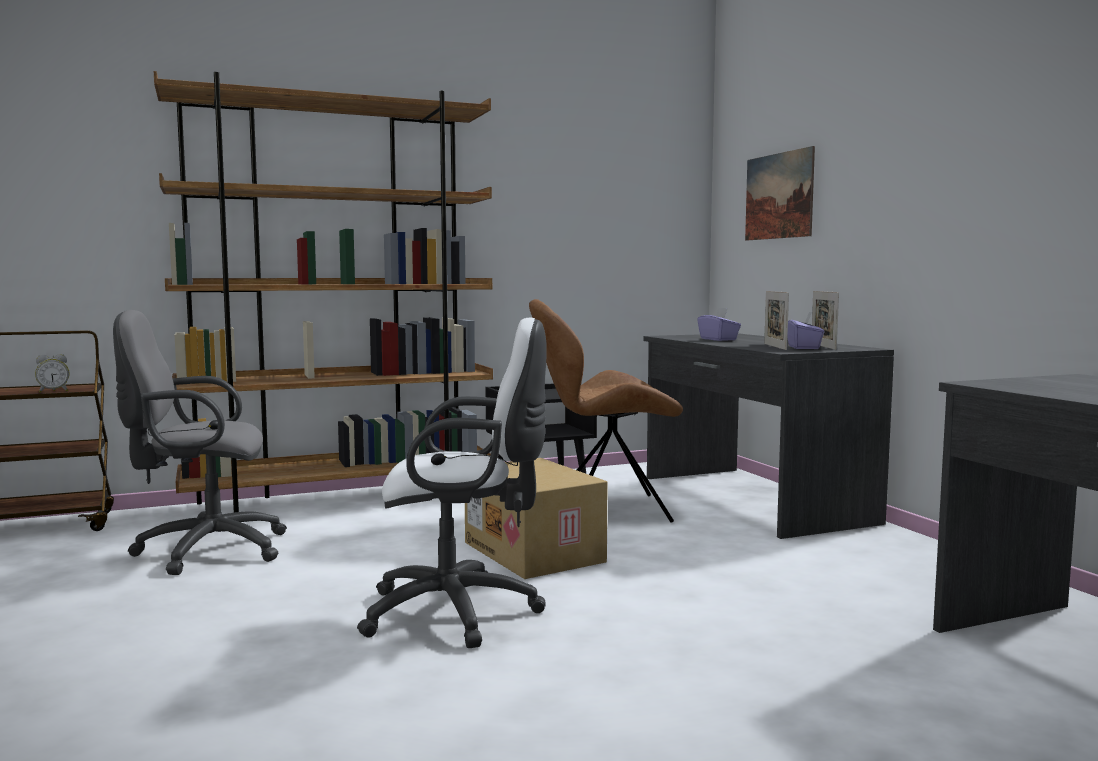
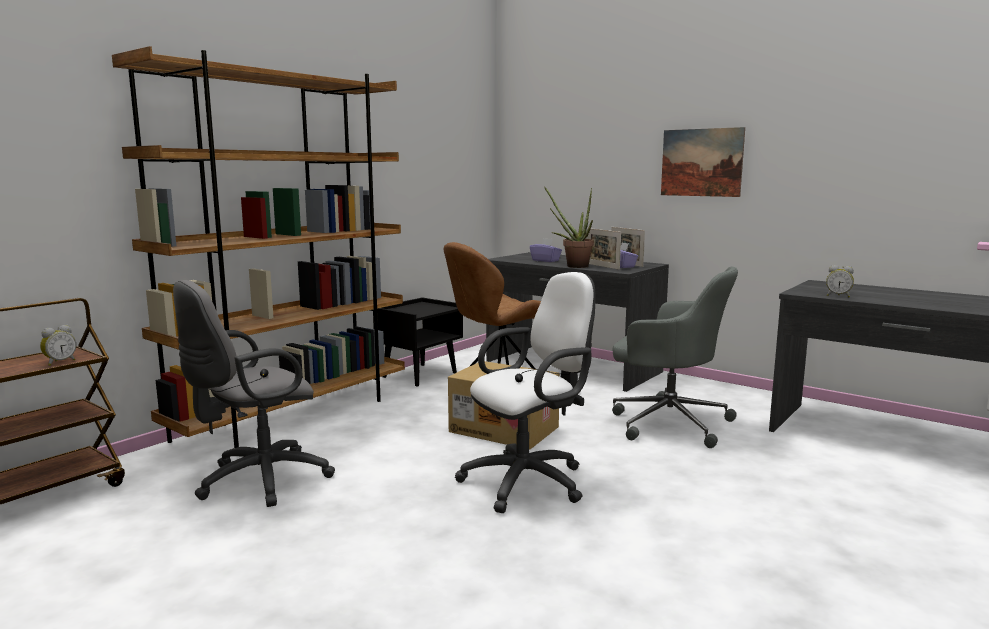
camera: 30 degrees left, 5 degrees up
picture [745,146,815,241] -> picture moved to [661,127,745,197]
none -> potted plant [544,186,594,268]
none -> grey office chair [612,267,738,448]
none -> alarm clock [826,265,854,297]

